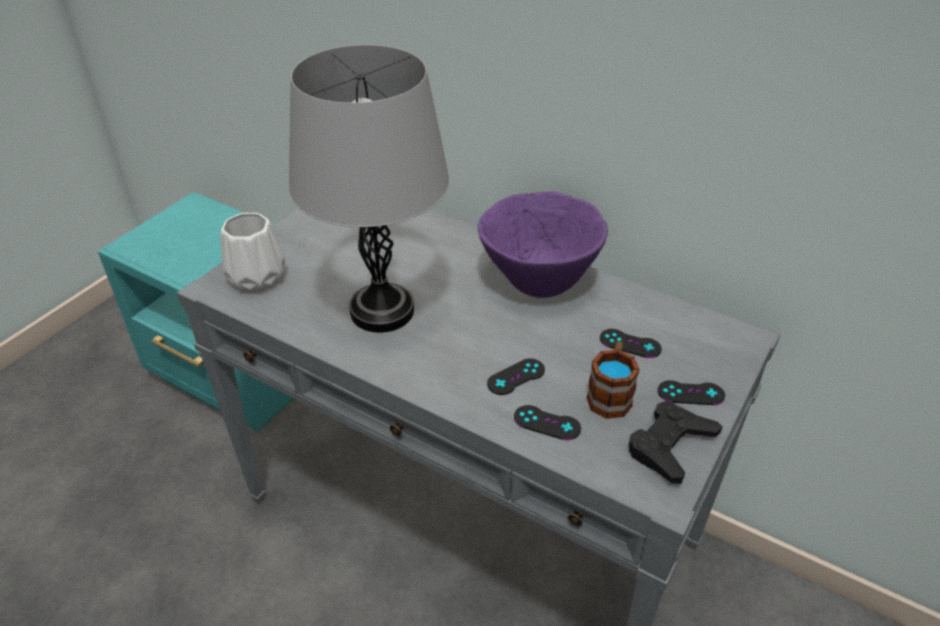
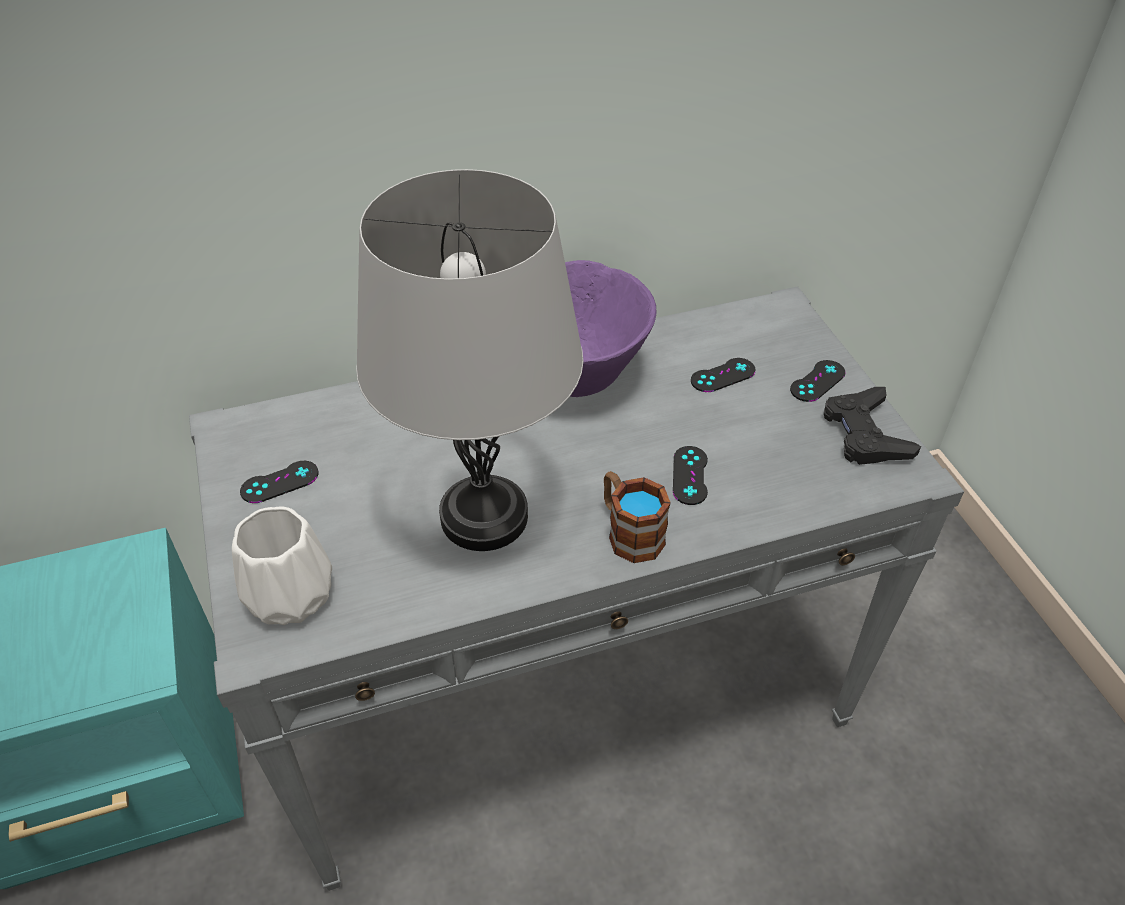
camera: 50 degrees left, 5 degrees up
black game controller [514,405,581,440] -> black game controller moved to [240,461,319,503]
mug [586,341,640,419] -> mug moved to [604,471,671,563]

